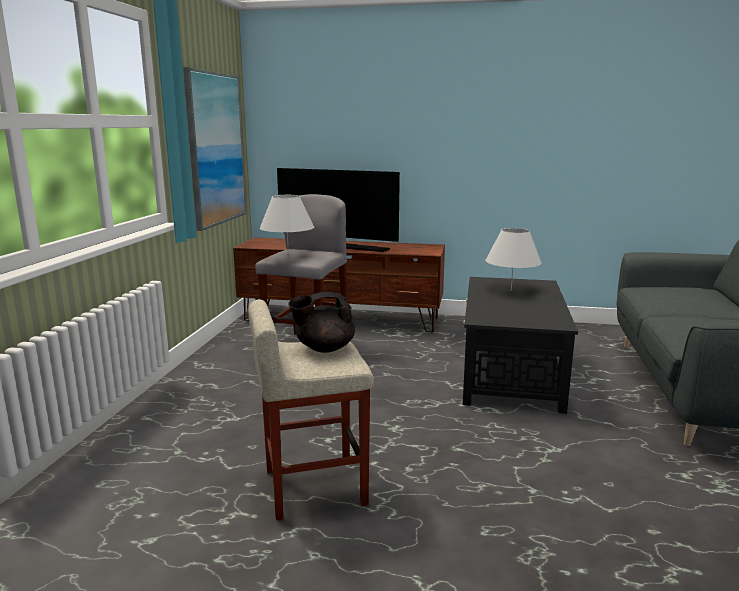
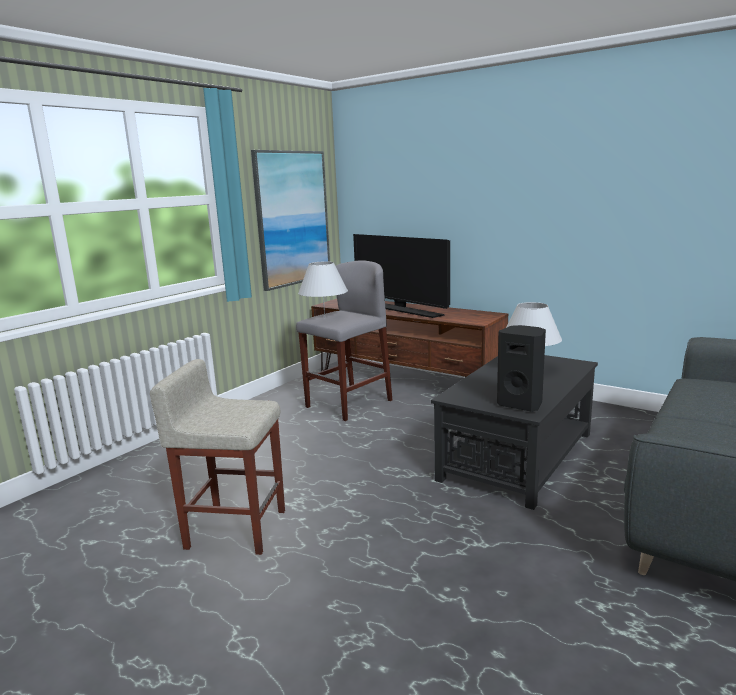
camera: 25 degrees right, 0 degrees up
black teapot [288,292,355,353] -> none
none -> black speaker [497,325,546,411]

